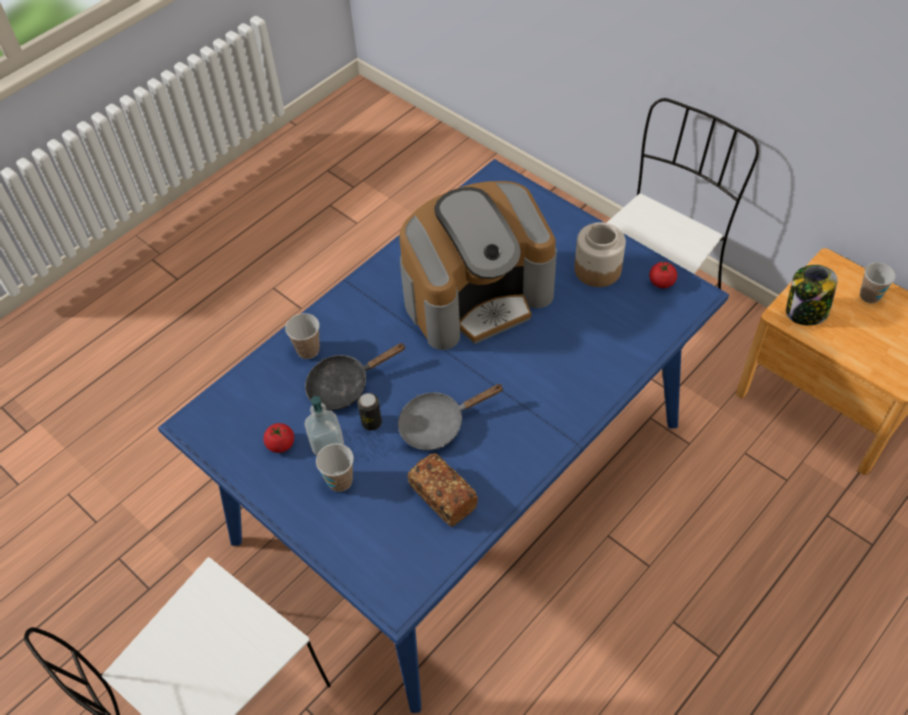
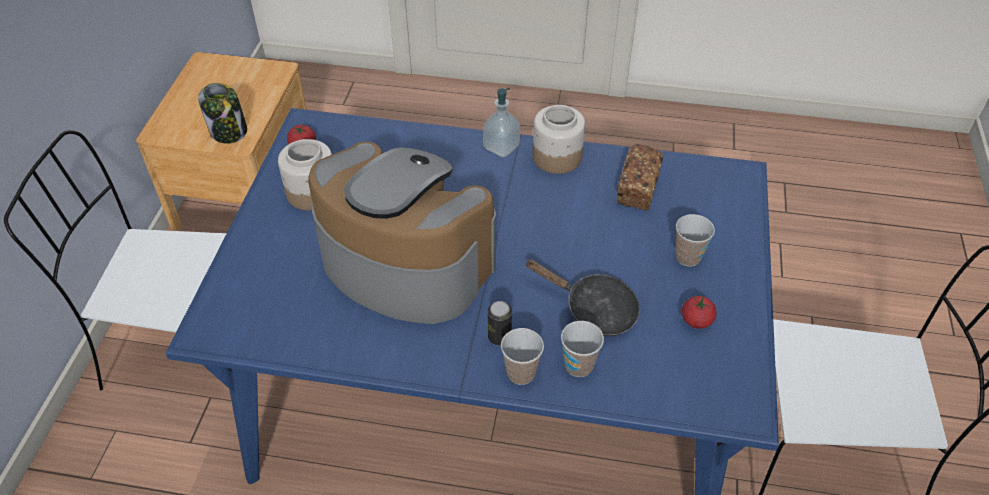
camera: 125 degrees left, 5 degrees down
soap dispenser [304,396,344,456] -> soap dispenser moved to [483,88,520,157]
can [357,393,382,431] -> can moved to [488,301,512,346]
grey frying pan [398,384,504,450] -> none
cup [860,263,896,303] -> cup moved to [501,328,544,385]
none -> jar [532,105,585,174]

